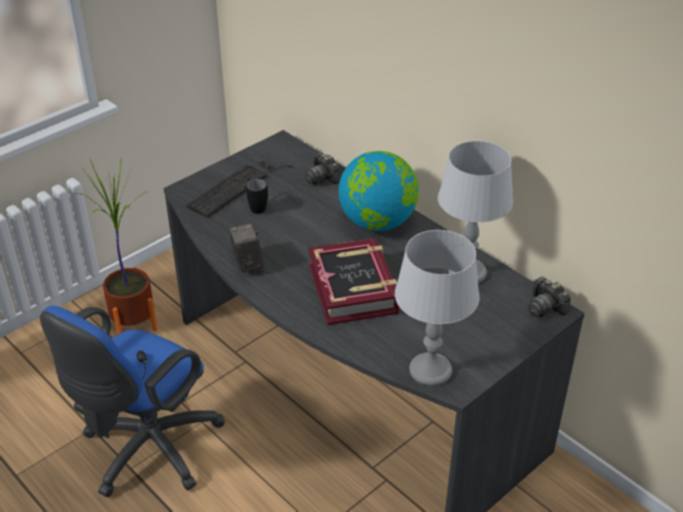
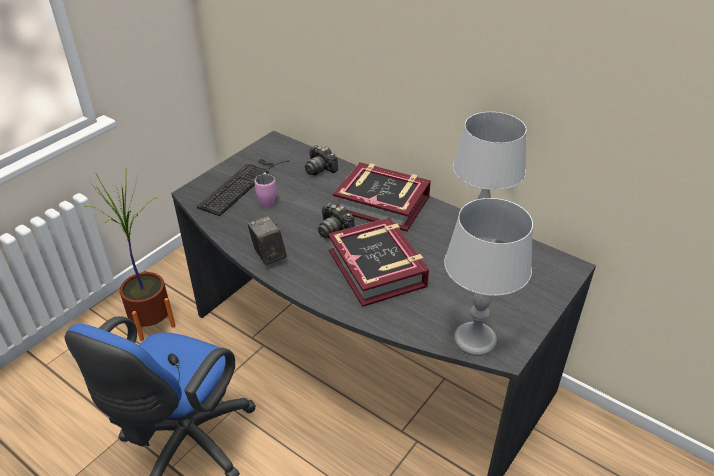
camera: 10 degrees left, 0 degrees up
black mug [246,177,268,214] -> pink mug [254,173,276,207]
globe [339,151,419,231] -> book [333,162,431,232]
camera [528,277,571,317] -> camera moved to [318,203,355,238]

